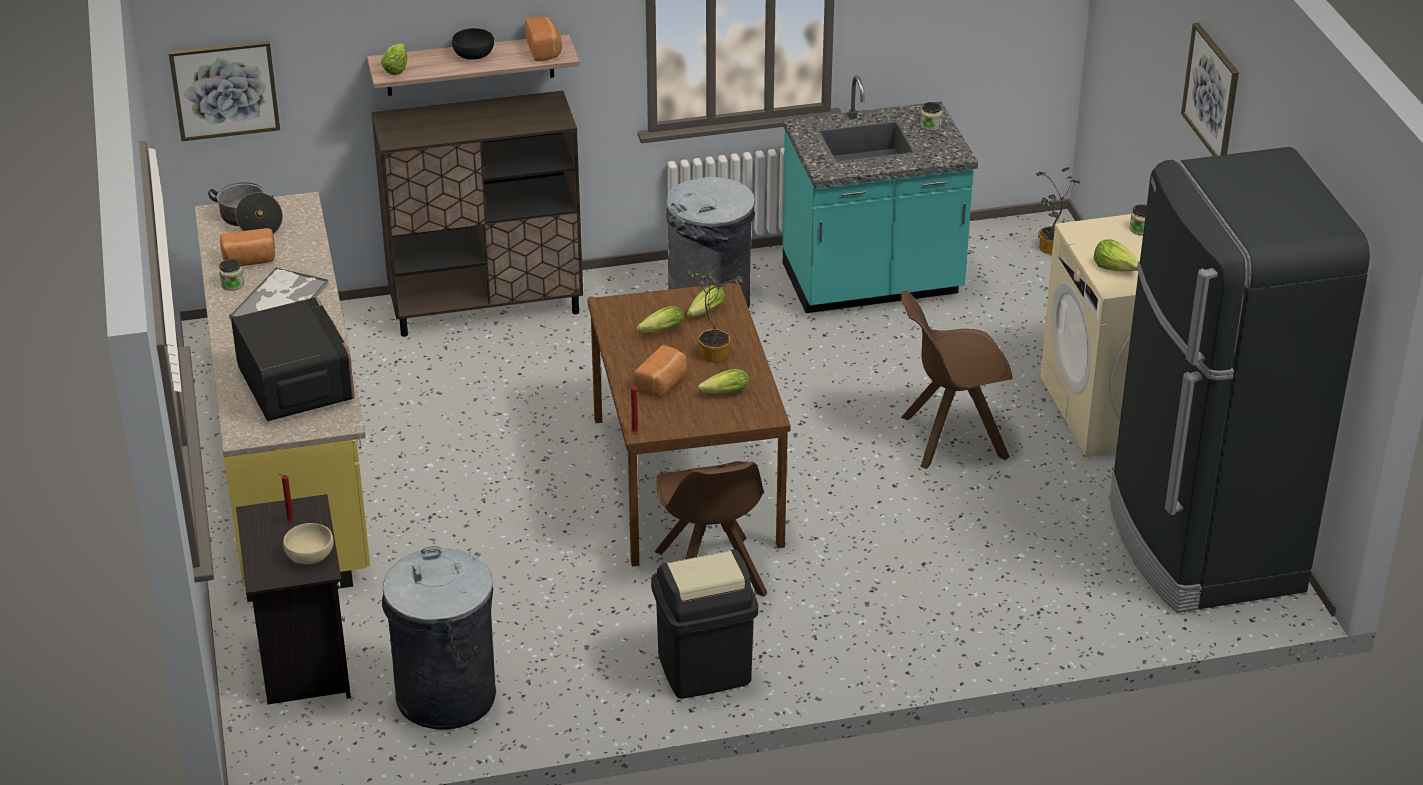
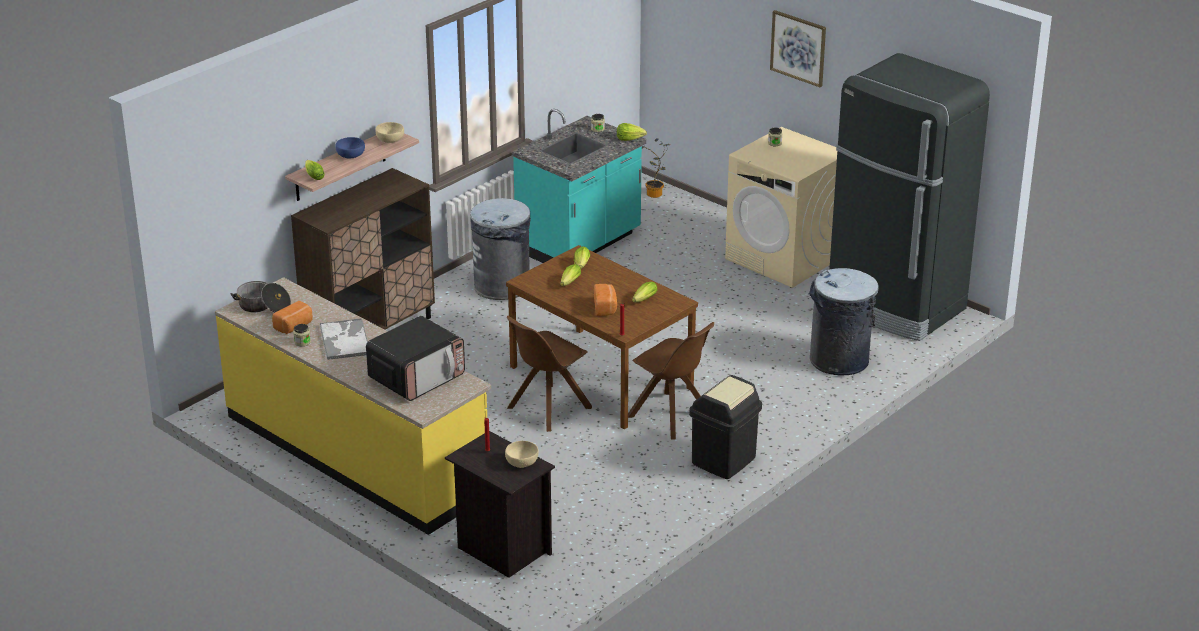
camera: 35 degrees left, 5 degrees down
picture [168,41,280,141] -> none
microwave [231,297,355,421] -> microwave turned 105 degrees clockwise [366,316,465,401]
grey trash can [382,546,496,730] -> grey trash can moved to [808,268,878,376]
black bowl [452,28,494,60] -> blue bowl [336,137,365,158]
bread [525,16,562,61] -> beige bowl [375,122,404,143]
potted plant [686,271,743,363] -> none
brown chair [900,290,1012,469] -> brown chair moved to [507,316,592,432]
lettuce [1094,239,1139,271] -> lettuce moved to [617,123,647,141]

